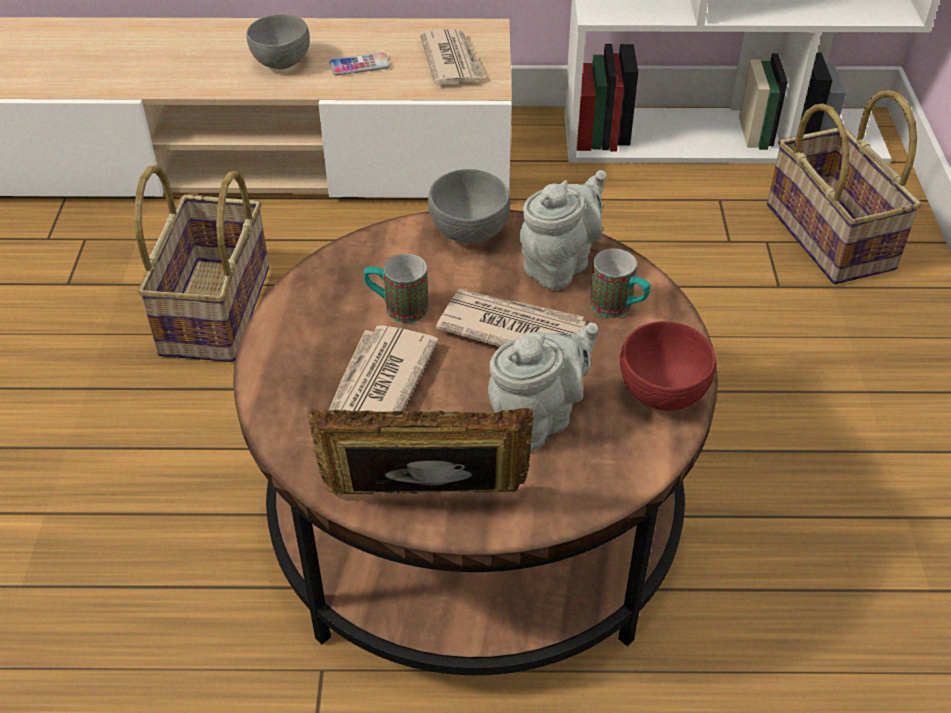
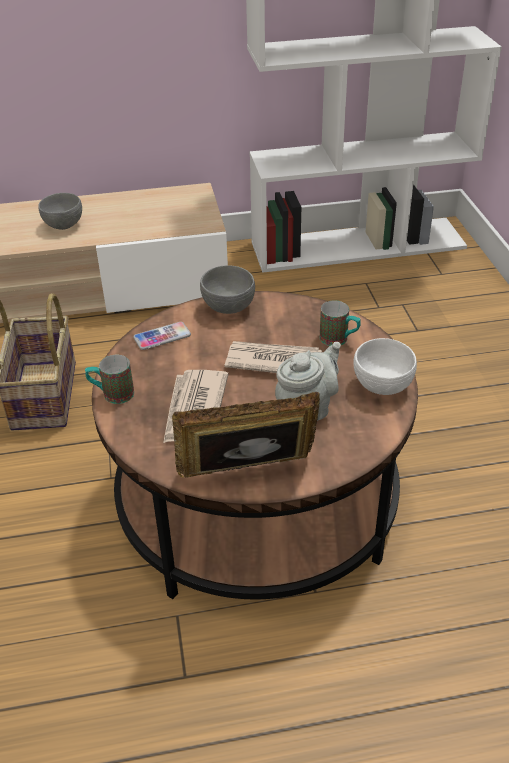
camera: 10 degrees left, 5 degrees down
phone [329,52,390,75] -> phone moved to [133,322,191,350]
mug [364,254,429,323] -> mug moved to [85,355,134,404]
newspaper [420,29,486,85] -> none
grey teapot [520,170,606,290] -> none
red bowl [620,321,716,411] -> white bowl [353,338,417,395]
basket [767,90,922,284] -> none

